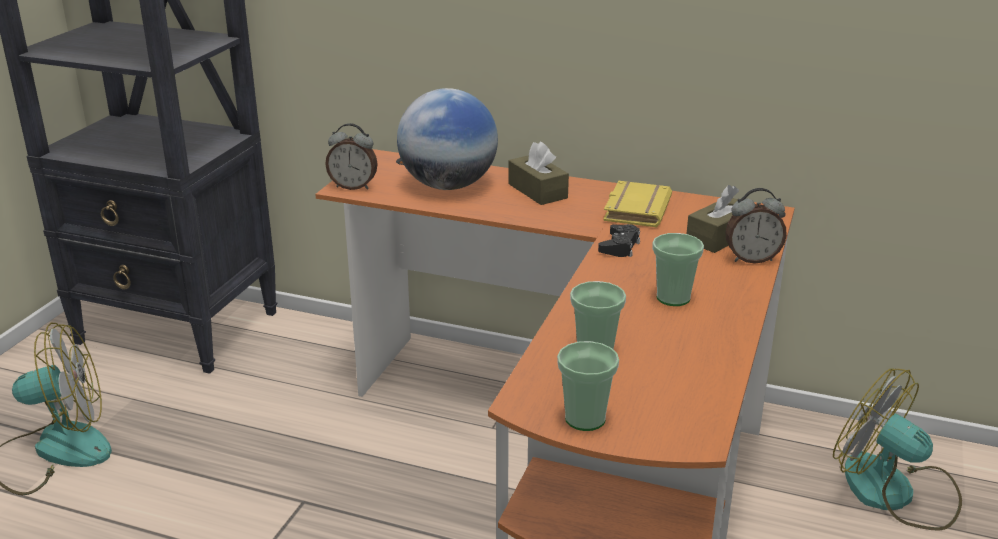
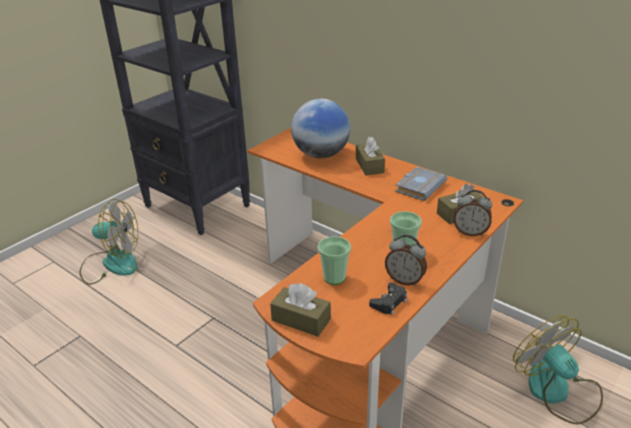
camera: 20 degrees right, 5 degrees up
alarm clock [325,123,378,190] -> alarm clock moved to [385,235,427,286]
cup [557,341,619,431] -> brown tissue box [270,283,331,337]
black game controller [598,224,640,257] -> black game controller moved to [369,282,407,315]
yellow book [603,181,672,227] -> grey book [395,167,447,201]

